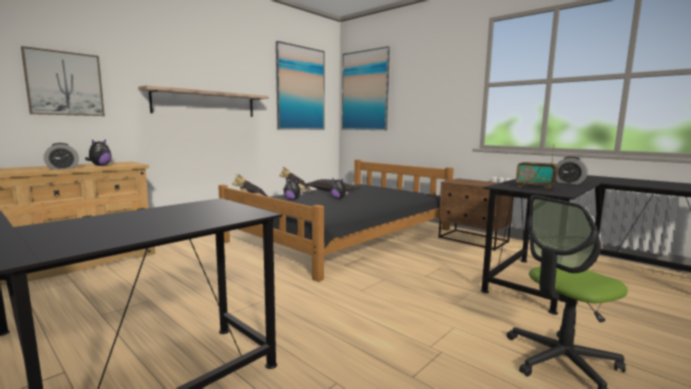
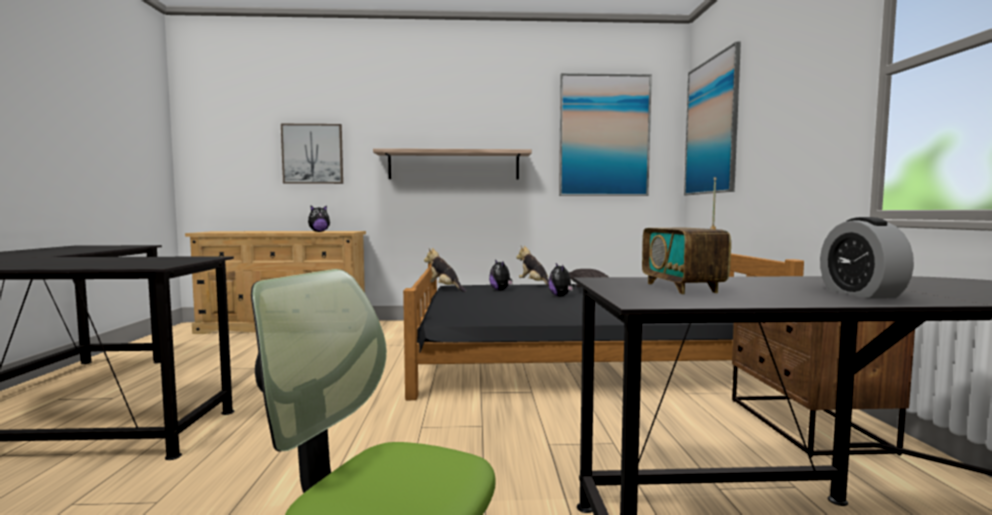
camera: 45 degrees right, 5 degrees down
alarm clock [44,143,79,170] -> none

